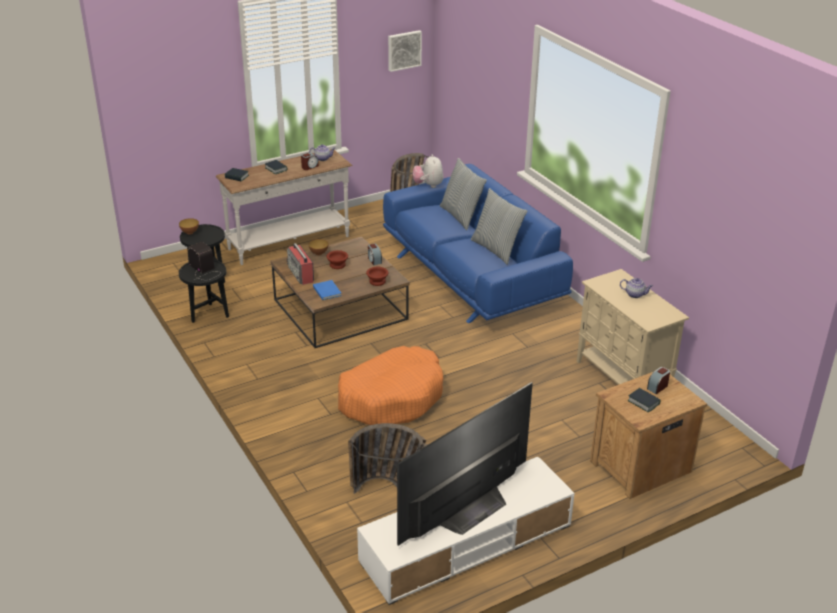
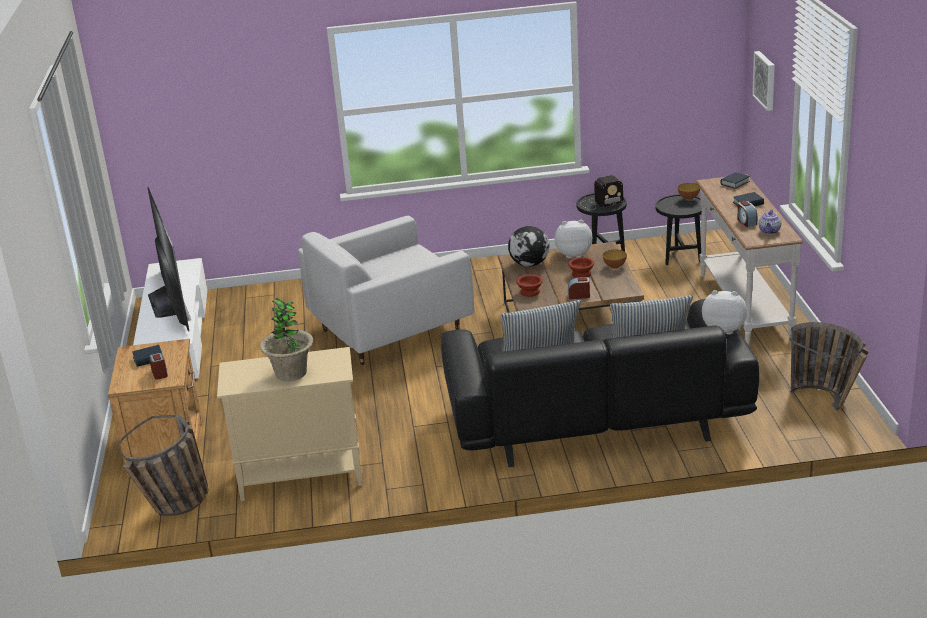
camera: 115 degrees right, 5 degrees down
radio [287,243,314,285] -> plush toy [555,220,592,258]
blue book [313,280,342,300] -> globe [508,226,549,267]
orange dog bed [338,346,444,425] -> white armchair [298,216,474,365]
basket [348,423,428,494] -> basket moved to [116,415,209,516]
blue sofa [383,164,573,323] -> black sofa [441,299,759,467]
picture [388,30,422,72] -> picture moved to [752,51,775,111]
teapot [620,278,653,298] -> potted plant [260,298,314,381]

